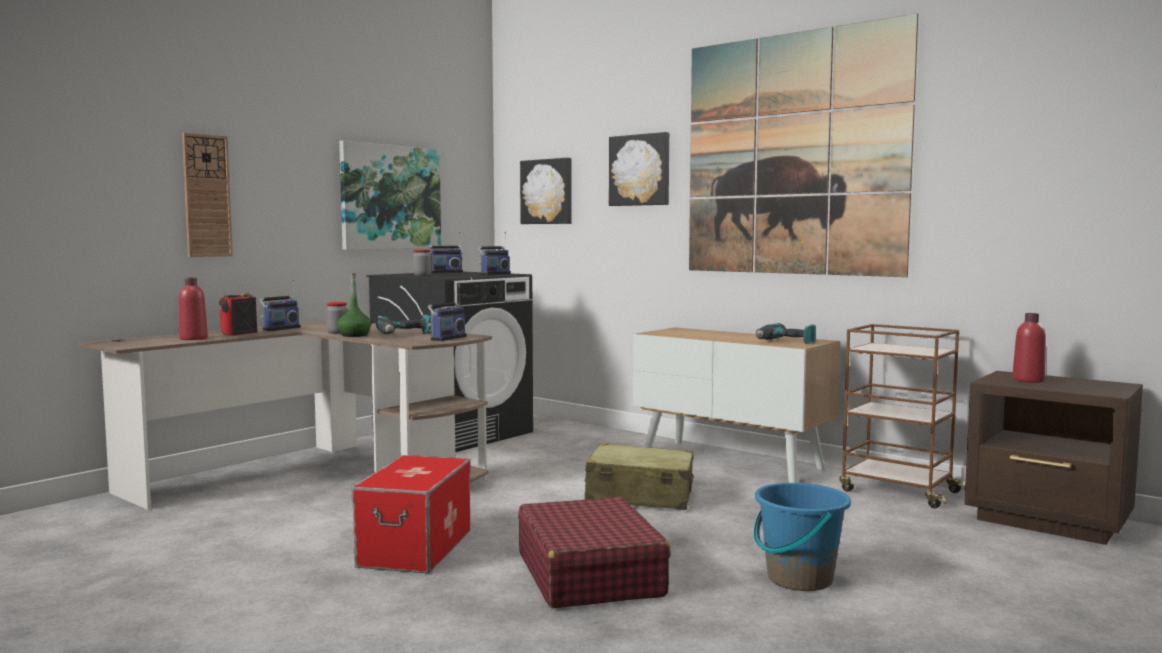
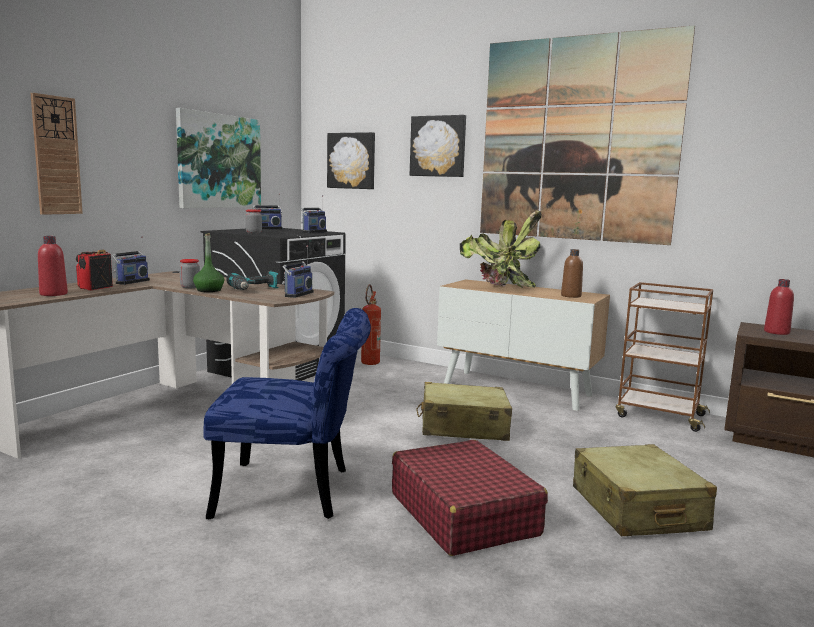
camera: 10 degrees left, 5 degrees up
storage box [351,455,471,573] -> blue chair [204,308,371,519]
blue bucket [754,483,851,591] -> beige suitcase [573,444,717,536]
power drill [756,323,816,344] -> brown bottle [561,249,583,298]
none -> fire extinguisher [361,284,381,365]
none -> potted plant [460,211,541,288]

